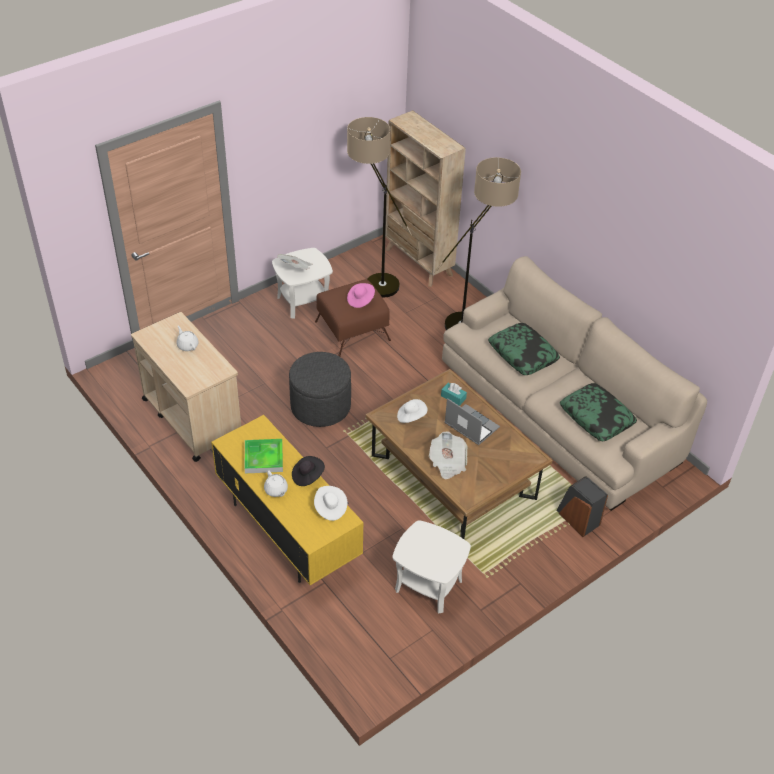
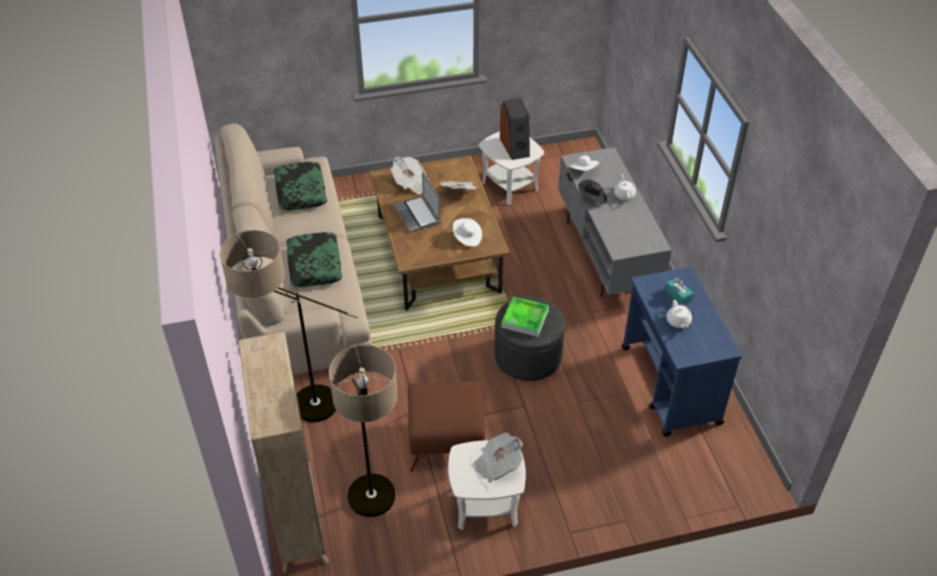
camera: 155 degrees left, 0 degrees up
beige cart [131,312,241,462] -> blue cart [622,267,742,437]
yellow tv stand [211,415,364,585] -> grey tv stand [558,147,672,297]
tray [244,439,283,474] -> tray moved to [501,296,549,337]
pink hat [347,283,375,308] -> none
turquoise tissue box [441,383,467,406] -> turquoise tissue box moved to [665,278,693,305]
speaker [556,477,608,537] -> speaker moved to [500,98,530,160]
none -> newspaper [391,157,430,194]

